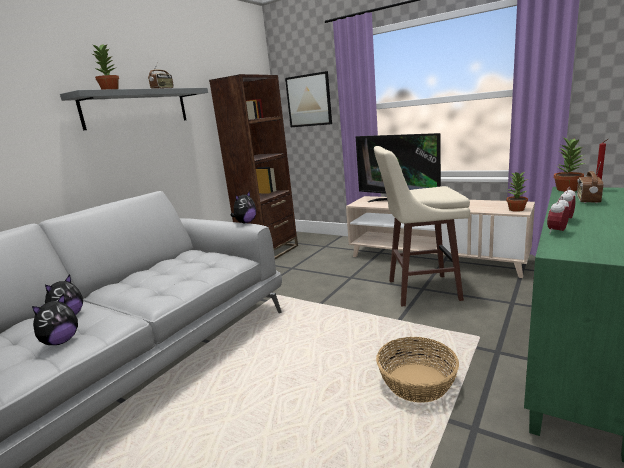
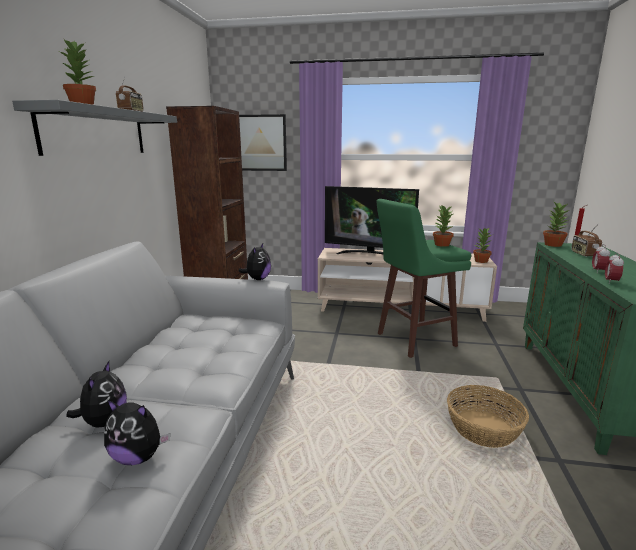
camera: 25 degrees left, 0 degrees up
plush toy [32,294,78,345] -> plush toy turned 90 degrees clockwise [104,399,170,465]
beige stool [374,146,470,307] -> green stool [376,199,471,358]
none -> potted plant [433,205,454,247]

